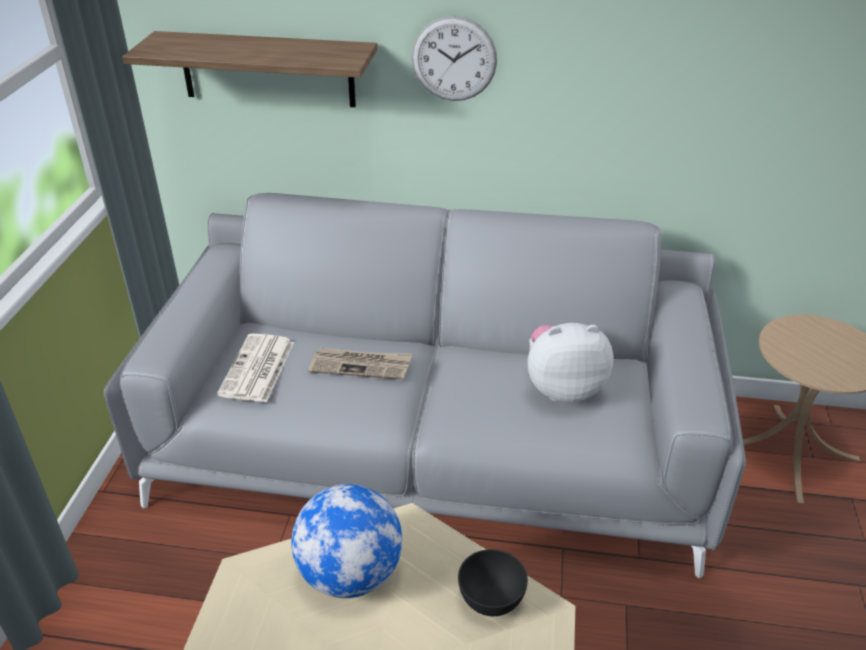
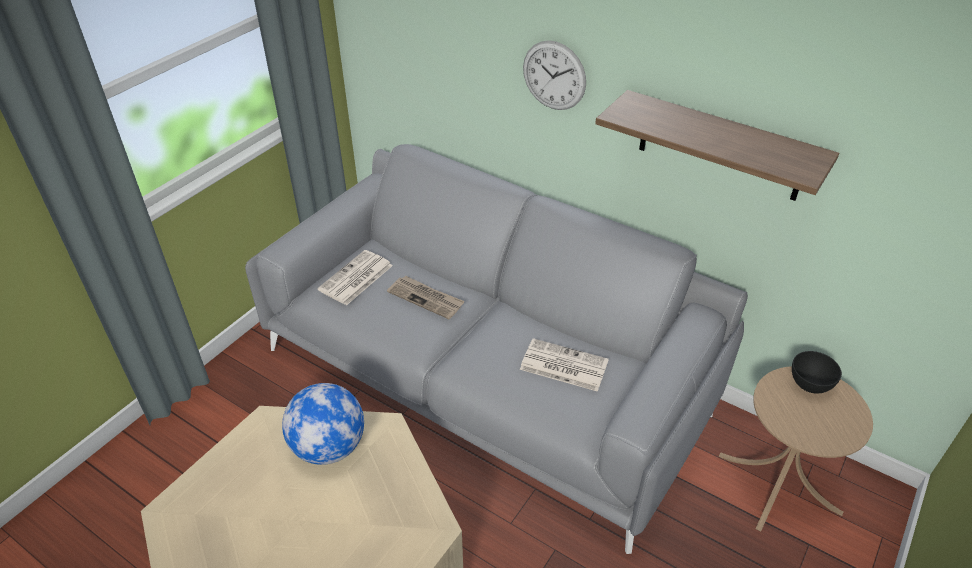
camera: 25 degrees right, 5 degrees up
shelf [122,31,377,107] -> shelf moved to [595,90,839,201]
black bowl [458,549,528,616] -> black bowl moved to [792,351,842,394]
plush toy [528,323,614,402] -> newspaper [520,338,609,392]

